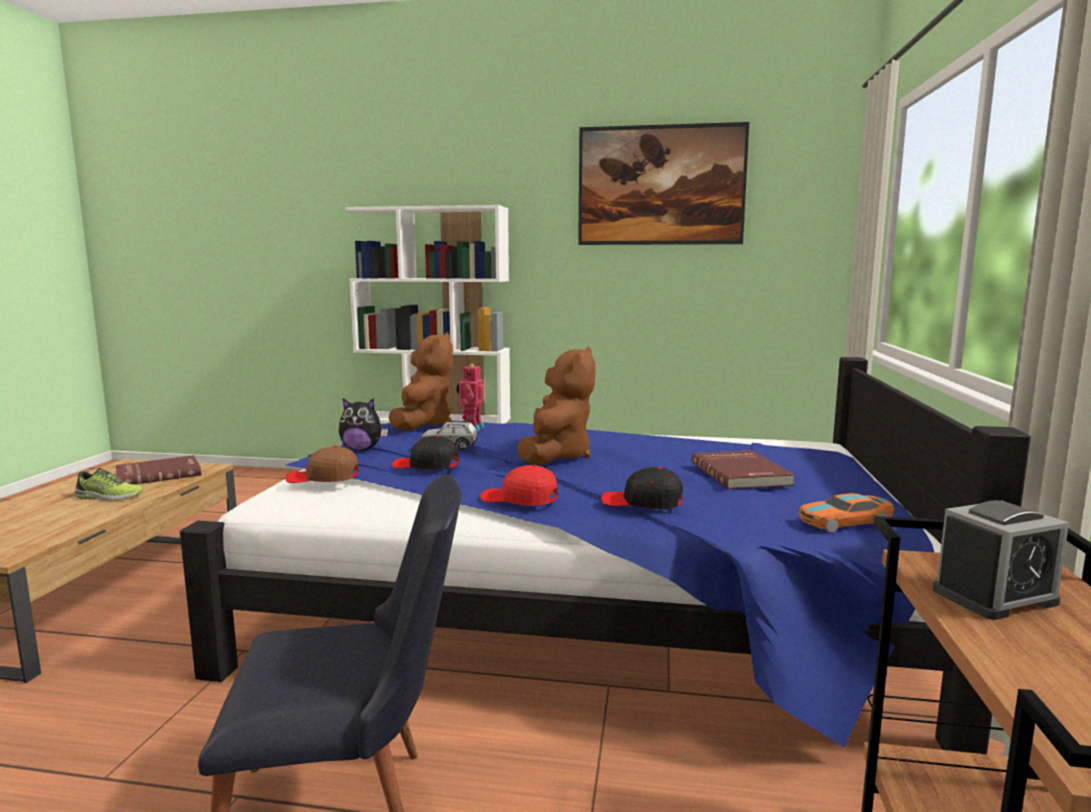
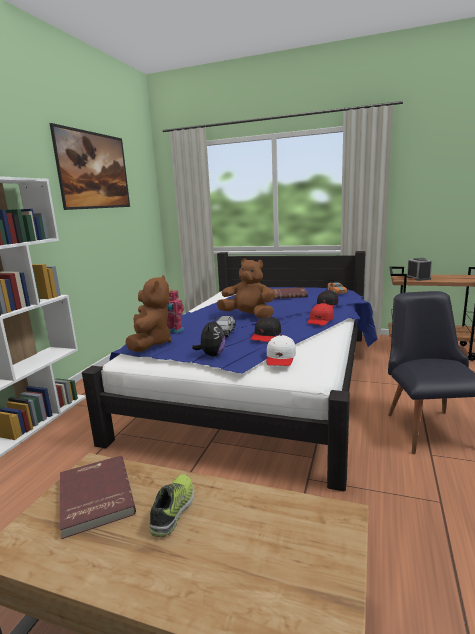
camera: 80 degrees left, 5 degrees up
brown cap [286,446,359,483] -> white cap [267,335,296,366]
brown plush toy [389,332,453,431] -> brown plush toy turned 75 degrees clockwise [125,275,172,352]

